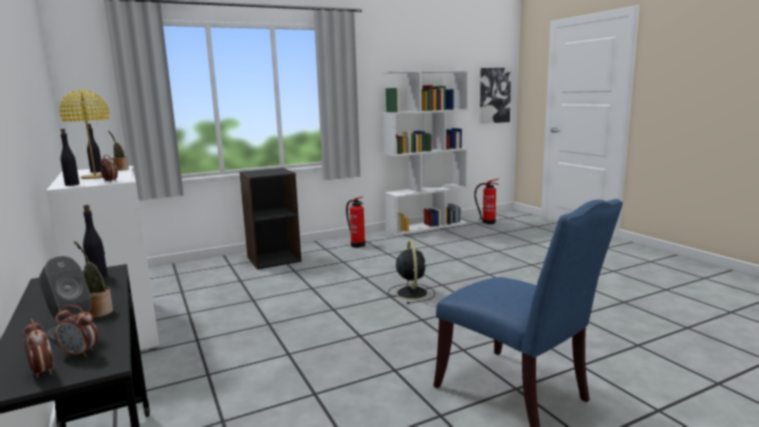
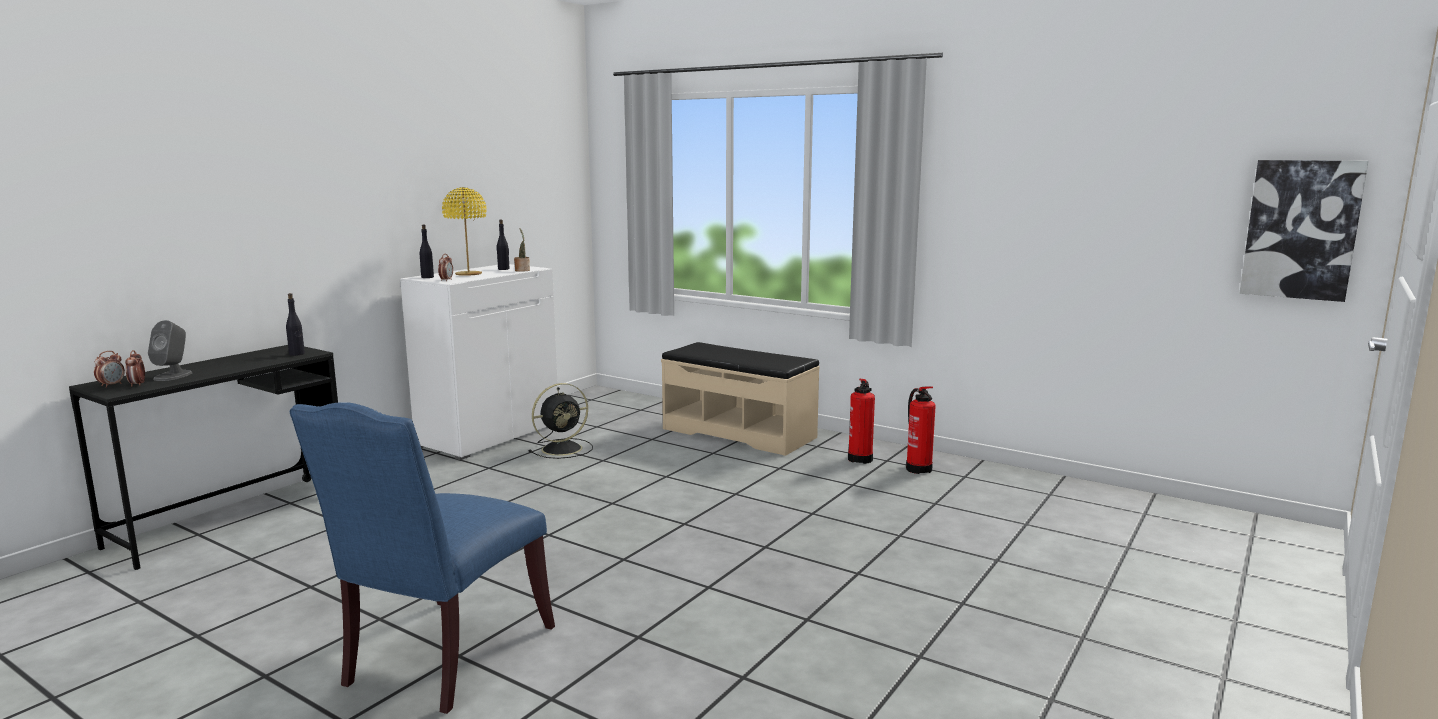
camera: 60 degrees right, 0 degrees up
potted plant [74,241,113,318] -> none
black bookcase [239,168,302,270] -> beige bench [661,342,820,456]
white bookcase [381,70,469,236] -> none
black fan [388,241,435,304] -> black fan moved to [528,383,593,459]
fire extinguisher [474,179,499,224] -> fire extinguisher moved to [906,386,936,474]

